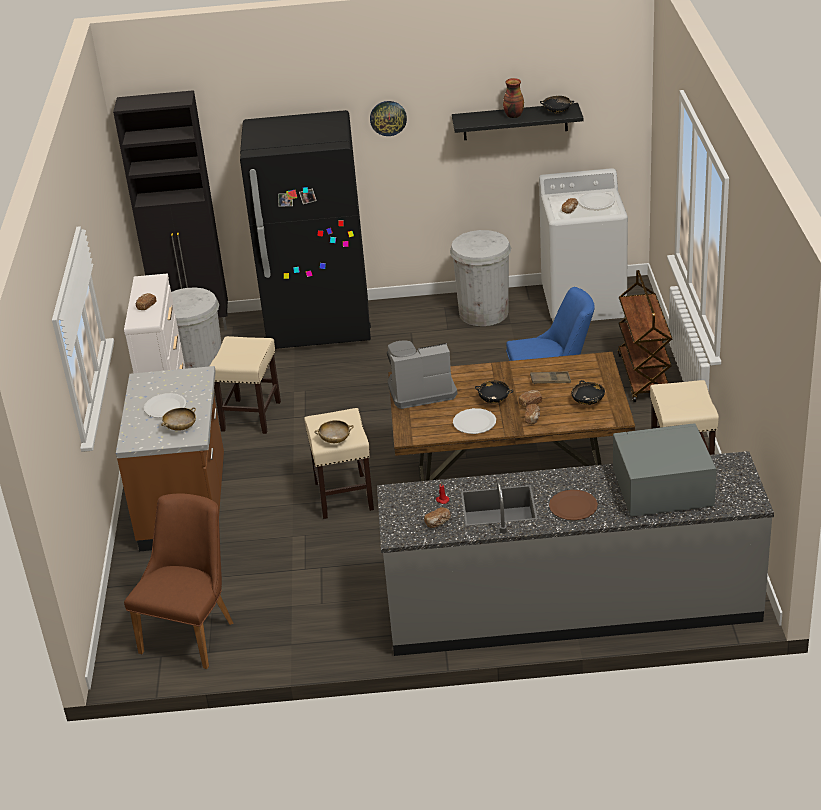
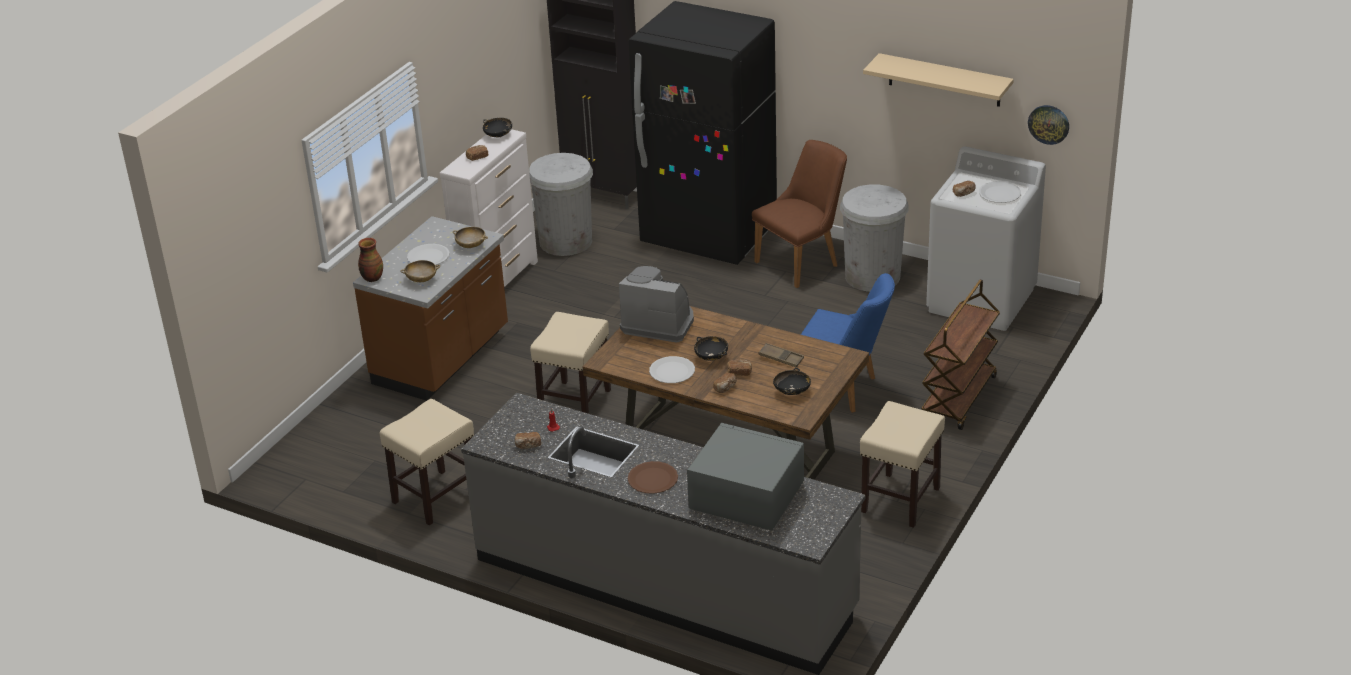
camera: 30 degrees right, 0 degrees up
brown chair [124,493,234,669] -> brown chair moved to [752,140,847,288]
beige stool [210,336,281,434] -> beige stool moved to [380,399,474,525]
beige bowl [314,420,354,443] -> beige bowl moved to [453,227,488,248]
wall clock [370,101,407,136] -> wall clock moved to [1028,105,1069,145]
black shelf [452,103,583,140] -> beige shelf [863,53,1014,107]
vase [503,78,524,118] -> vase moved to [358,238,383,282]
black bowl [540,96,574,114] -> black bowl moved to [483,118,512,138]

